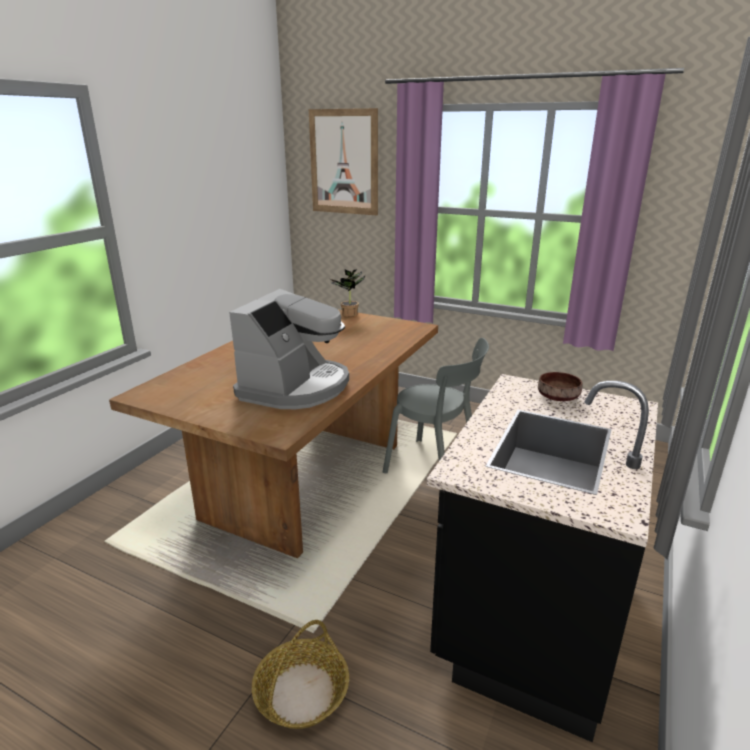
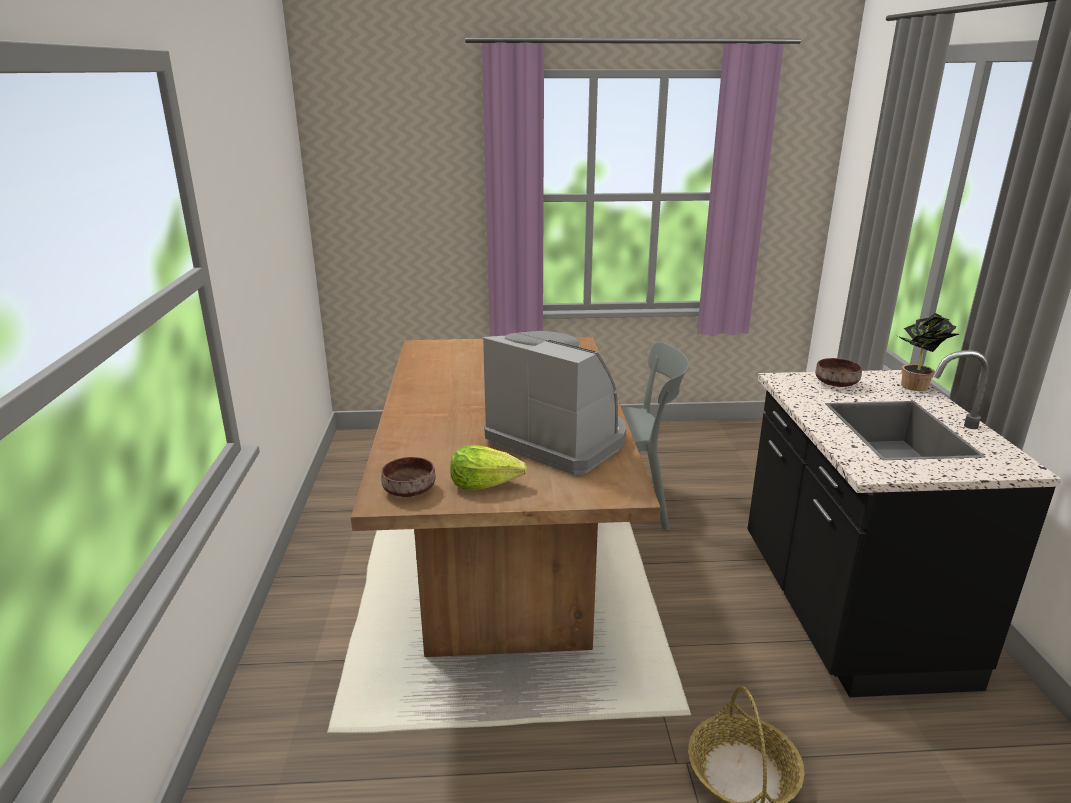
camera: 30 degrees left, 0 degrees up
coffee machine [229,289,349,409] -> coffee machine turned 45 degrees counterclockwise [483,331,626,475]
picture [309,108,378,215] -> none
potted plant [328,269,366,317] -> potted plant moved to [898,313,959,391]
none -> brown bowl [381,457,436,497]
none -> lettuce [450,445,527,490]

